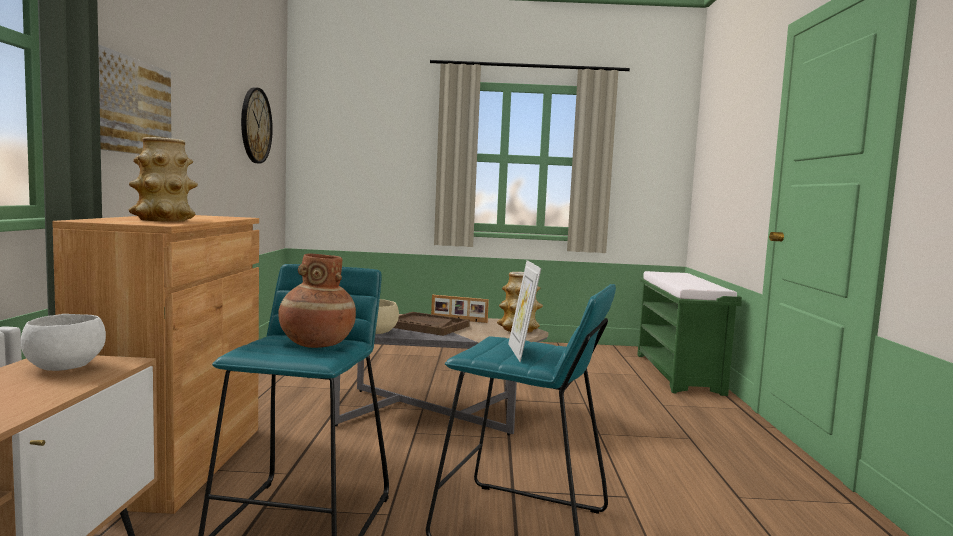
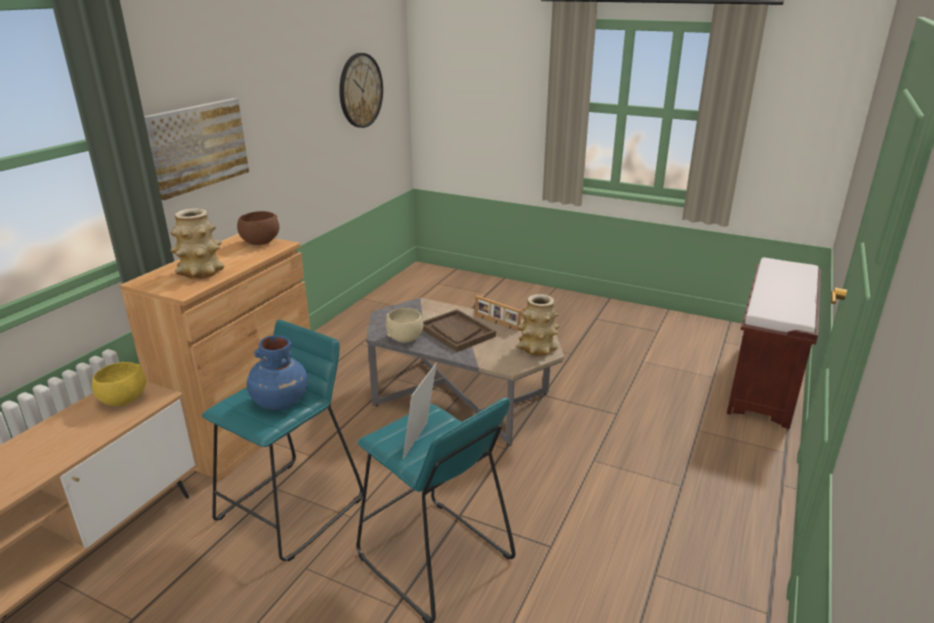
camera: 25 degrees right, 20 degrees up
white bowl [21,314,106,371] -> yellow bowl [92,362,146,406]
brown vase [278,253,356,348] -> blue vase [247,335,308,410]
green bench [637,271,742,396] -> brown bench [727,258,821,429]
none -> brown bowl [237,211,280,245]

